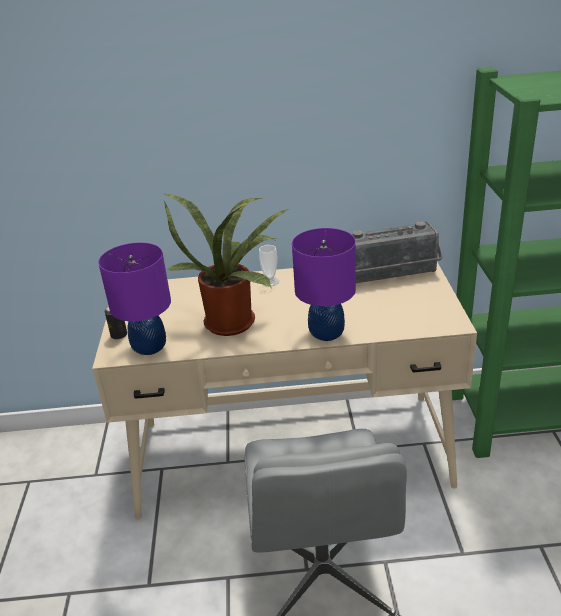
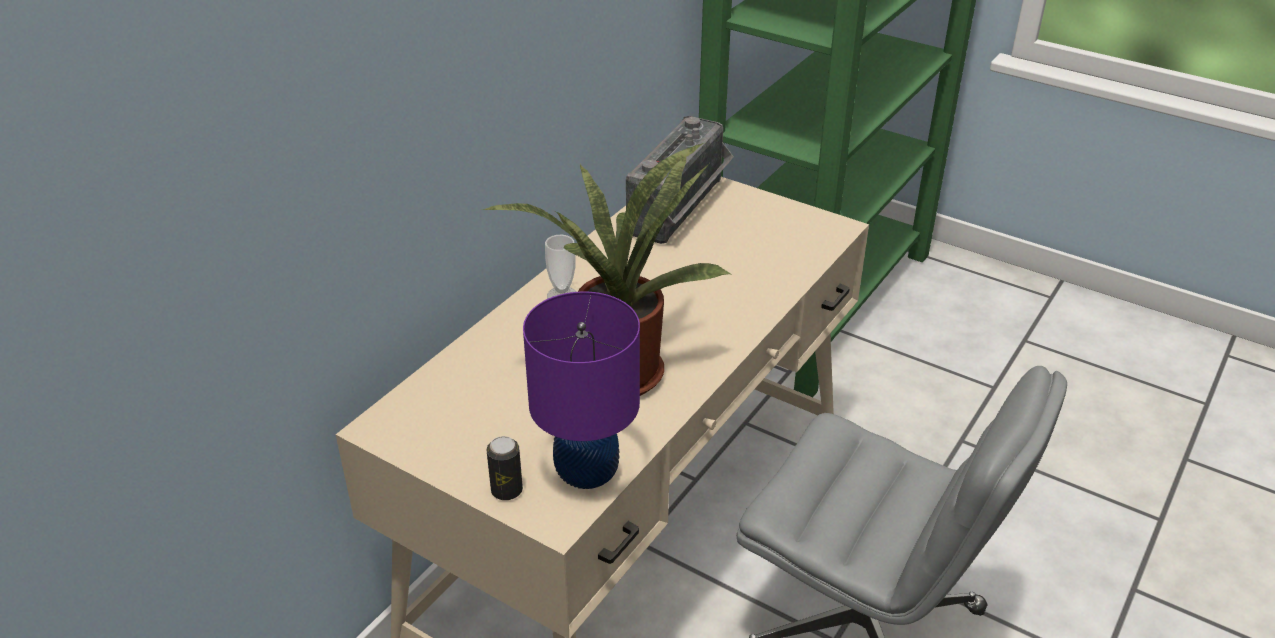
camera: 55 degrees left, 5 degrees up
purple table lamp [292,228,356,341] -> none

